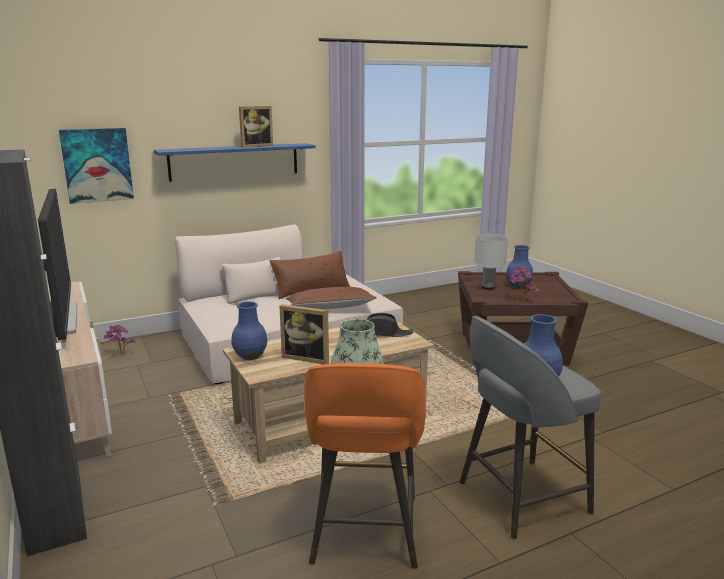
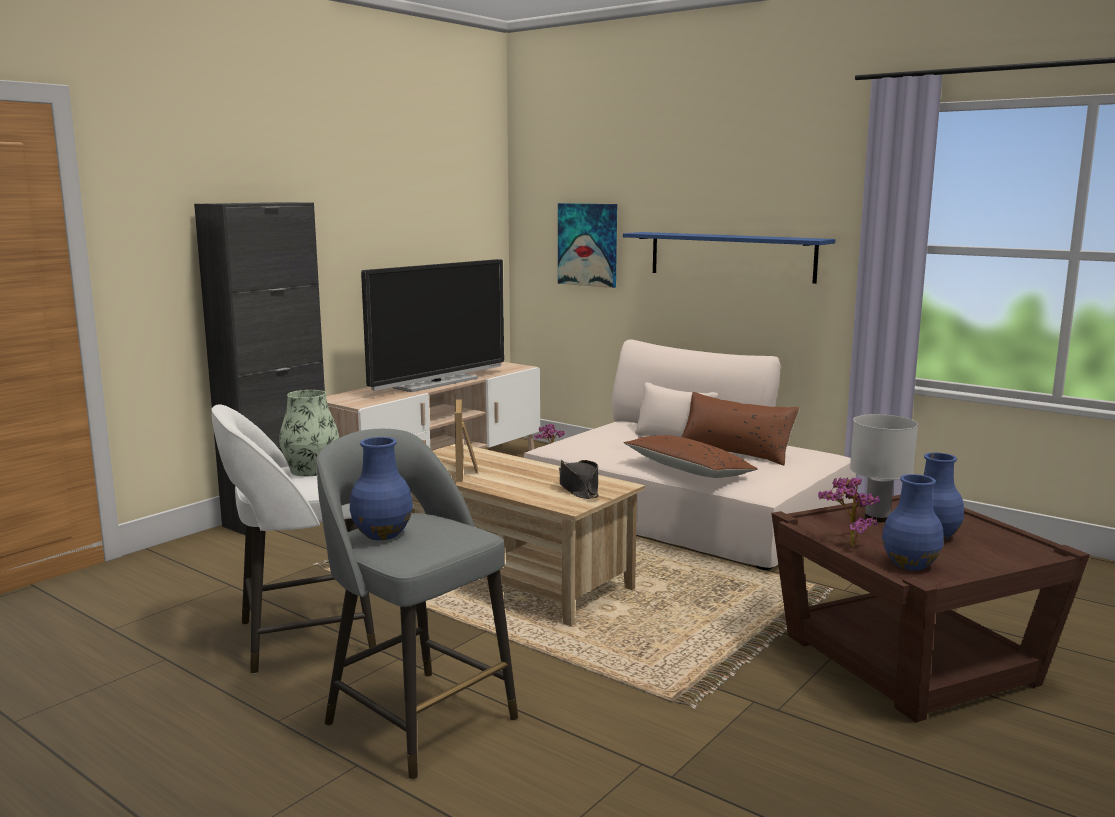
camera: 65 degrees right, 5 degrees down
blue vase [232,302,267,360] -> blue vase moved to [882,474,943,571]
picture frame [239,106,273,148] -> none
orange stool [305,363,426,569] -> white stool [212,405,376,674]

